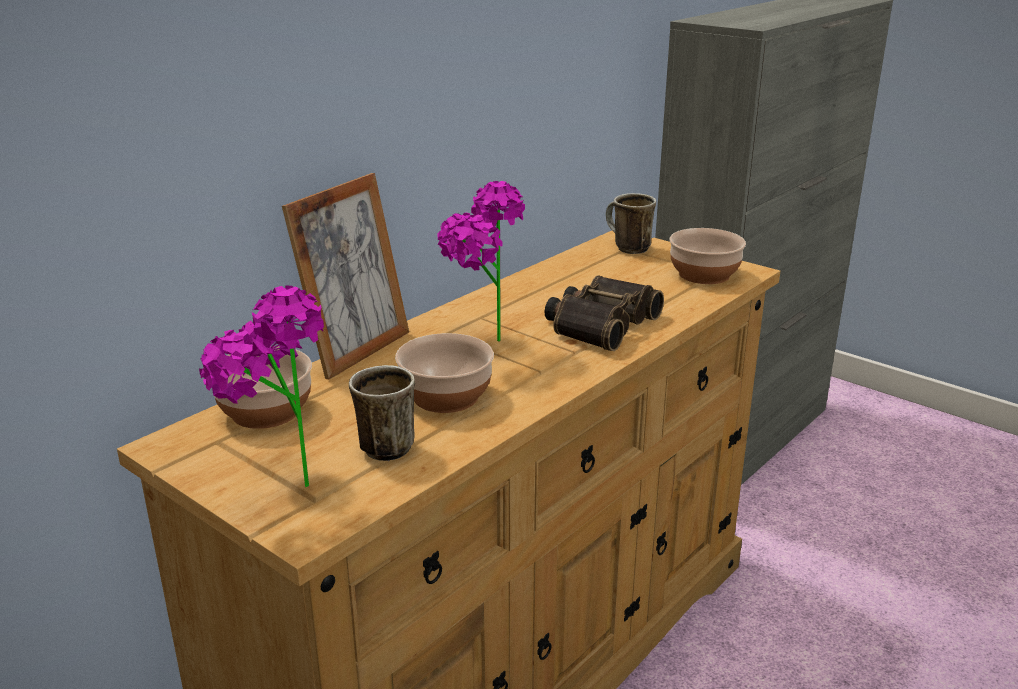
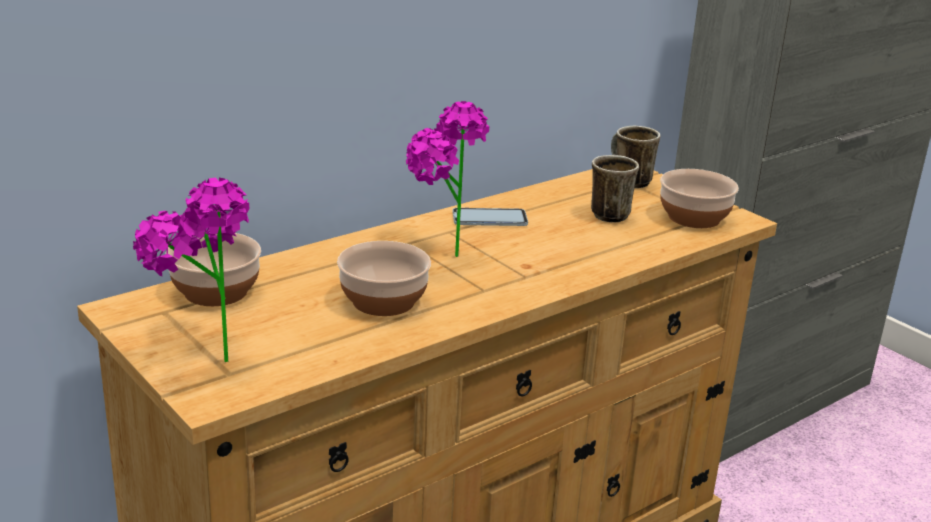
camera: 10 degrees right, 0 degrees up
picture frame [282,173,409,379] -> none
mug [349,365,415,461] -> mug moved to [591,155,639,223]
binoculars [545,275,664,351] -> none
none -> phone [452,208,528,226]

